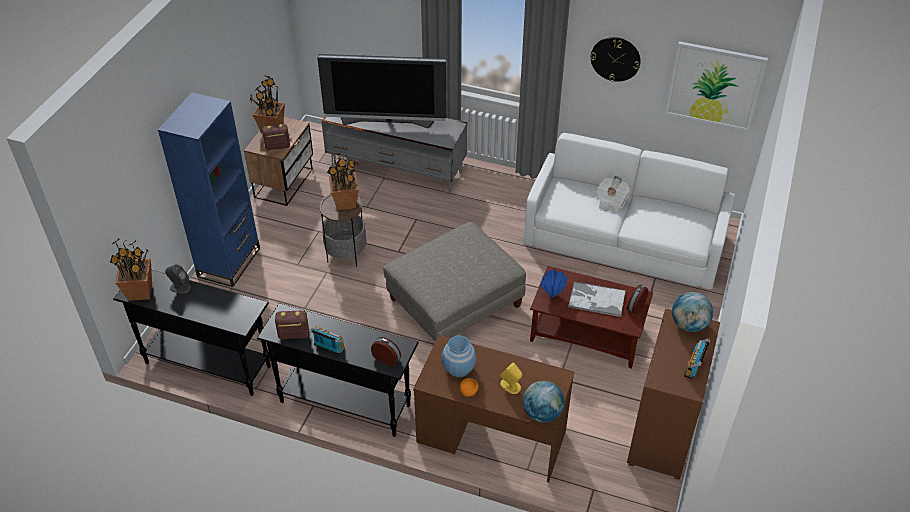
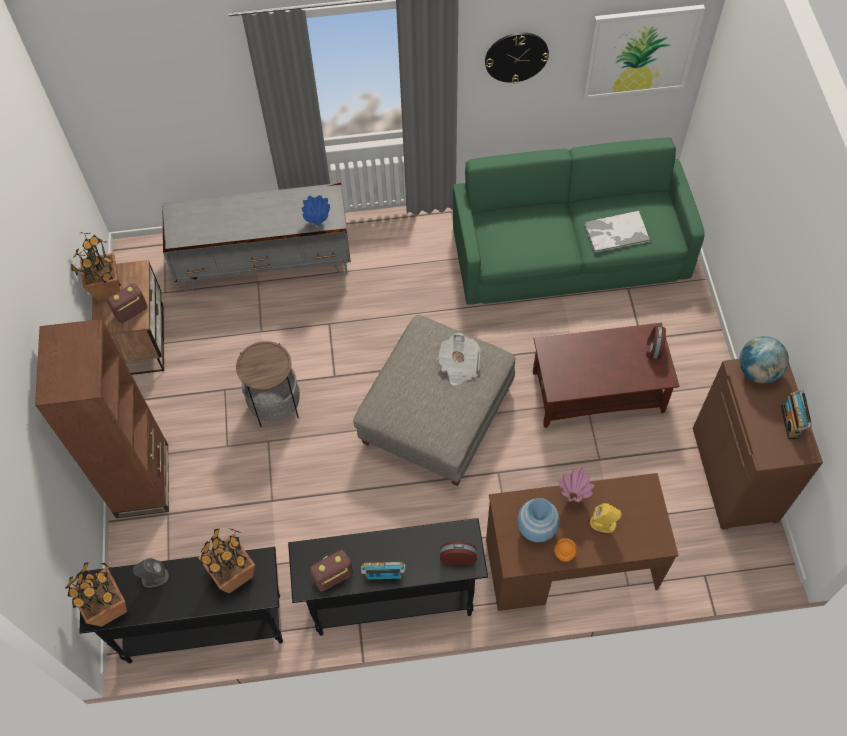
camera: 25 degrees left, 15 degrees up
blue bookcase [158,92,260,287] -> brown bookcase [35,319,169,518]
television [317,54,447,128] -> none
potted plant [327,151,360,210] -> potted plant moved to [198,529,255,594]
white sofa [523,133,735,289] -> green sofa [453,137,705,304]
globe [523,381,564,423] -> none
blue vase [541,269,568,297] -> blue vase moved to [302,195,330,226]
tray [568,281,626,317] -> tray moved to [583,210,651,253]
newspaper [596,176,630,211] -> newspaper moved to [437,333,481,386]
none -> pink vase [558,467,595,502]

